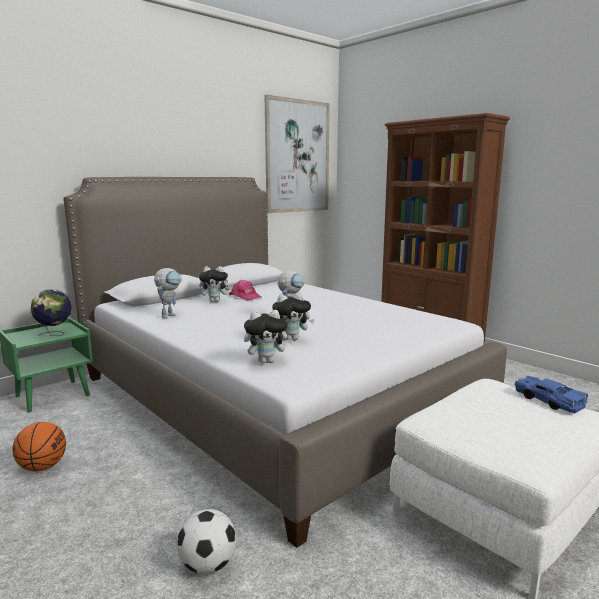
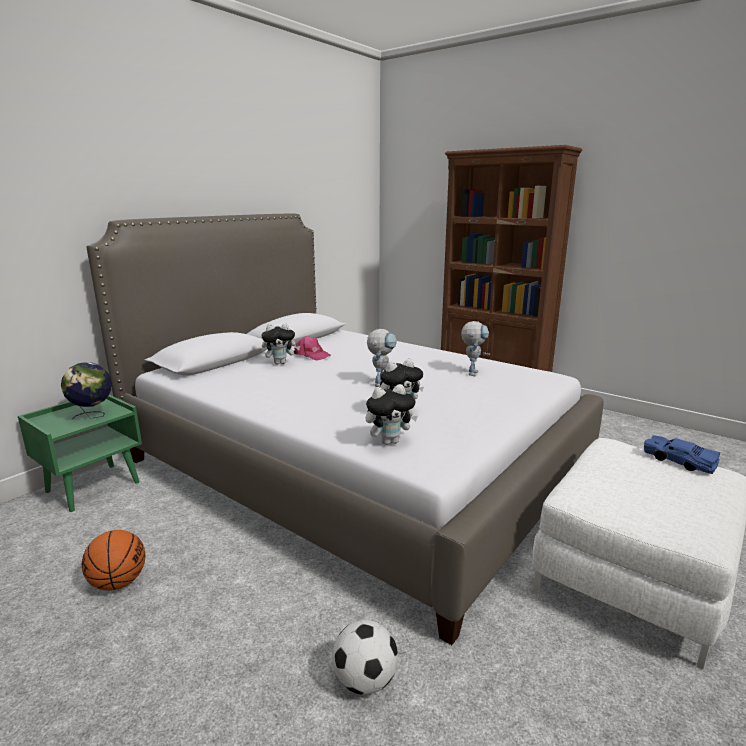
camera: 10 degrees left, 5 degrees up
toy robot [154,268,182,319] -> toy robot moved to [461,321,489,376]
picture [264,95,330,213] -> none

